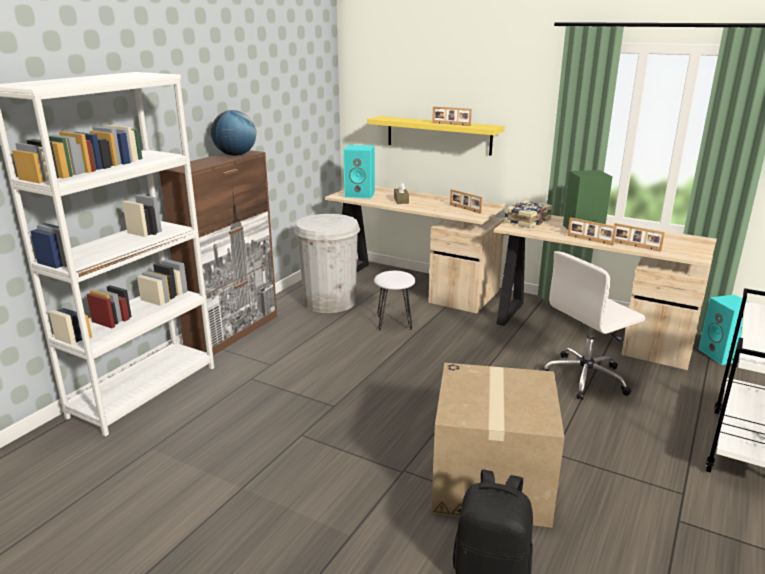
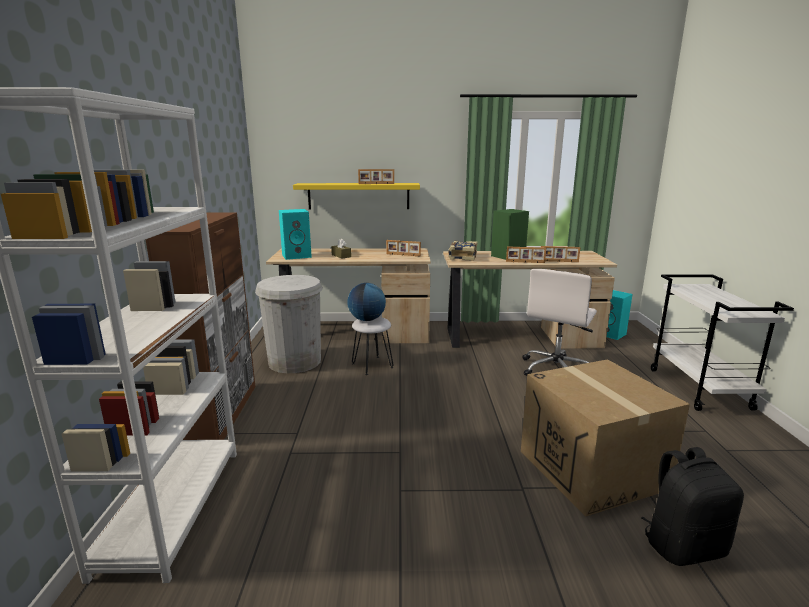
camera: 30 degrees left, 5 degrees down
globe [211,110,257,156] -> globe moved to [347,283,386,321]

